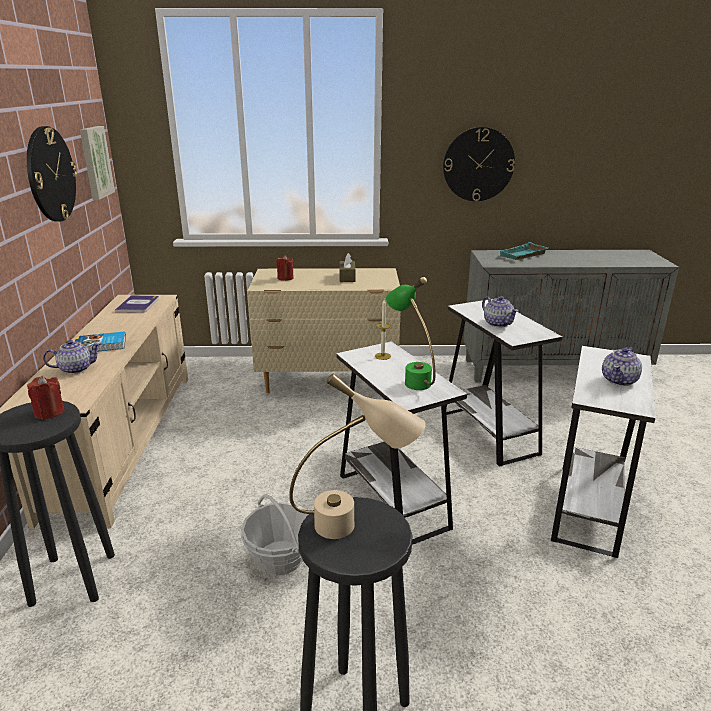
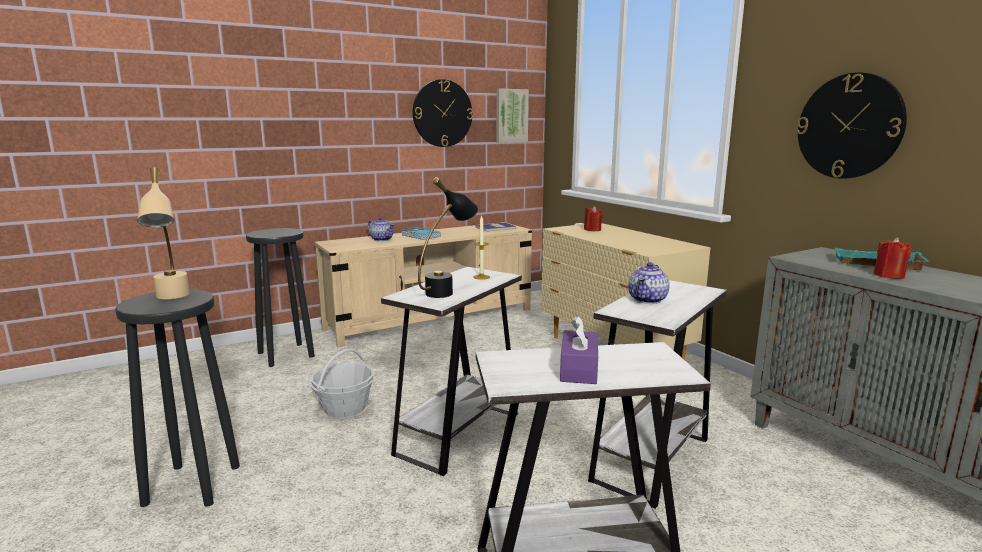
camera: 60 degrees right, 10 degrees down
red candle [27,376,64,420] -> red candle moved to [873,237,912,279]
brown tissue box [339,253,356,282] -> none
green table lamp [386,277,436,390] -> black table lamp [418,177,478,298]
teapot [602,347,642,386] -> purple tissue box [560,315,598,384]

